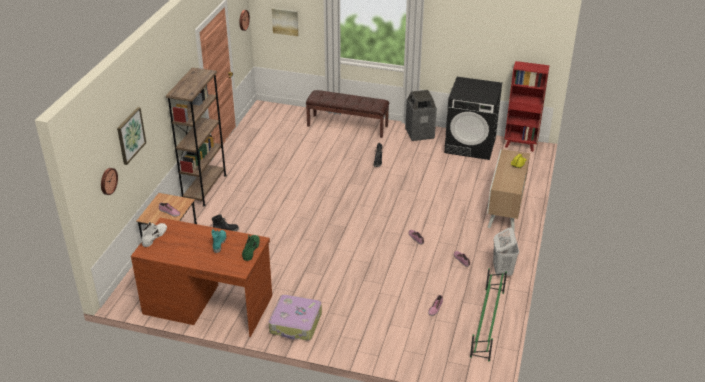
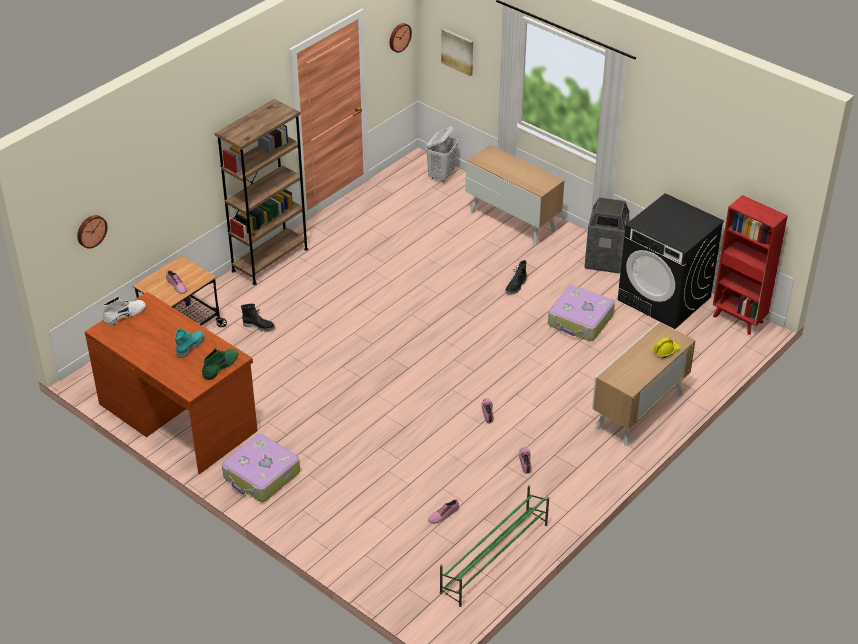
camera: 25 degrees right, 5 degrees up
picture [117,107,146,165] -> none
brown bench [306,90,389,138] -> cabinet [465,145,564,245]
white laundry basket [493,228,519,276] -> white laundry basket moved to [426,126,458,182]
none -> suitcase [548,285,615,341]

